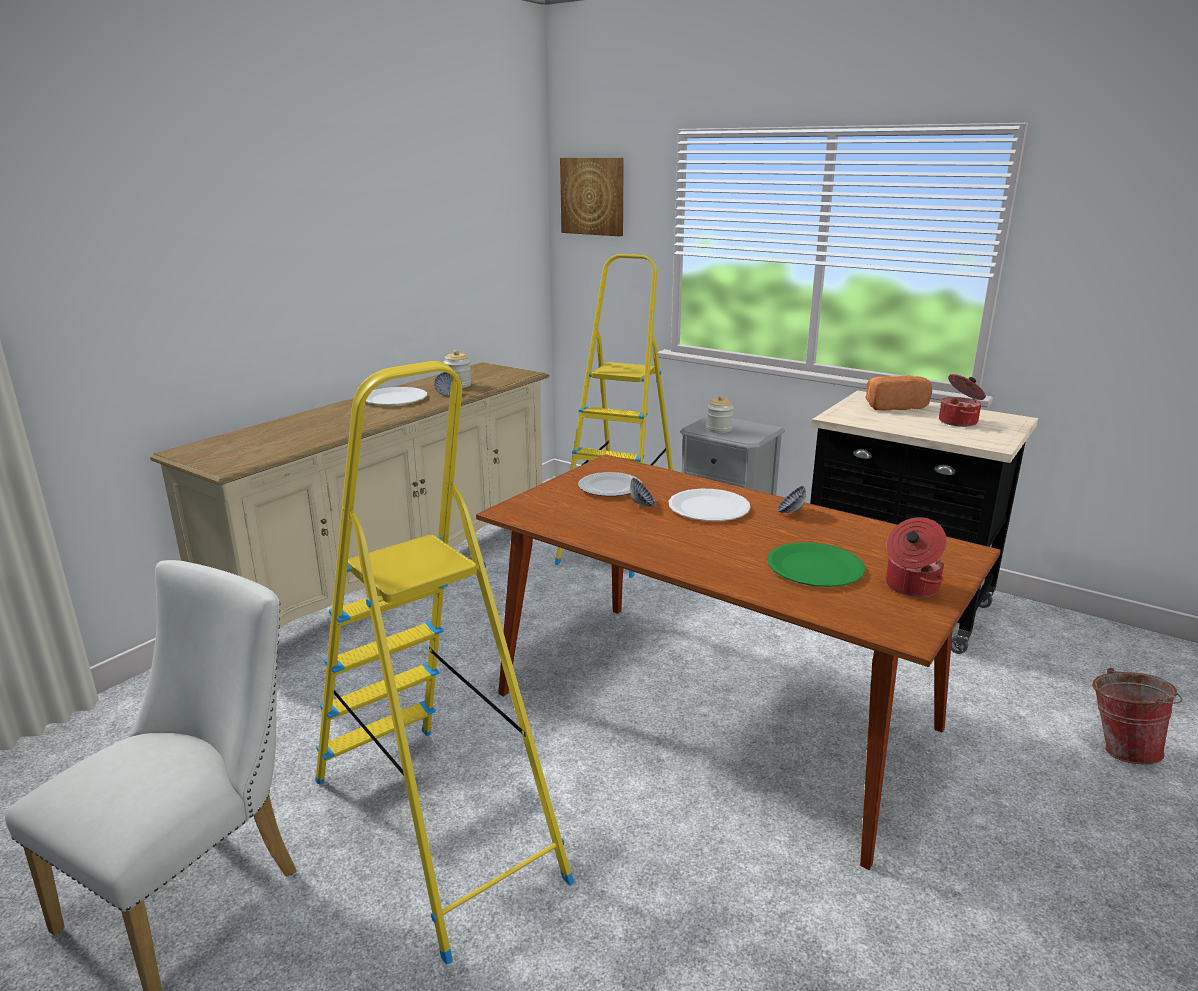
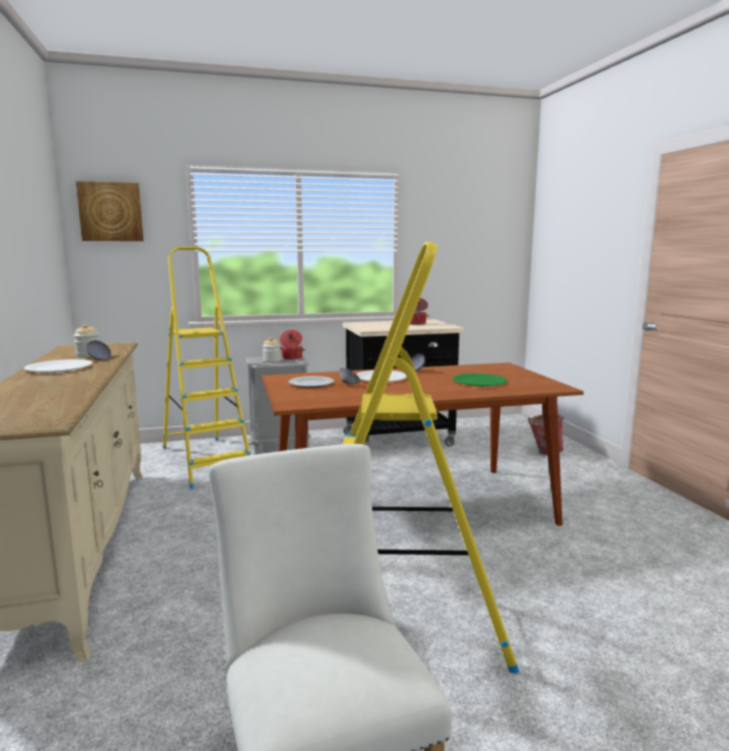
camera: 50 degrees left, 10 degrees down
bread [866,376,932,411] -> none
cooking pot [886,517,946,597] -> cooking pot moved to [280,330,305,360]

